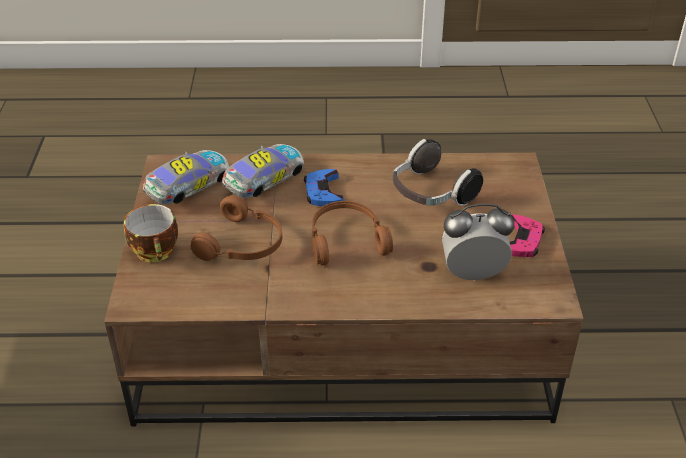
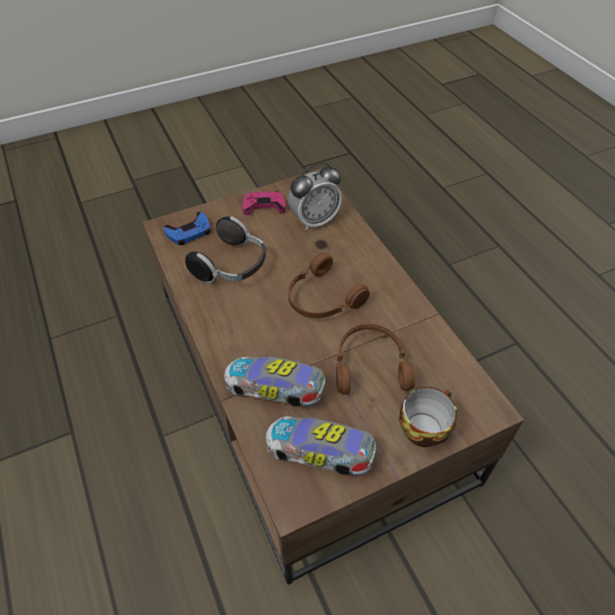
camera: 115 degrees left, 10 degrees up
blue game controller [304,169,343,206] -> blue game controller moved to [164,212,210,245]
alarm clock [442,204,514,281] -> alarm clock turned 90 degrees counterclockwise [288,162,342,231]

